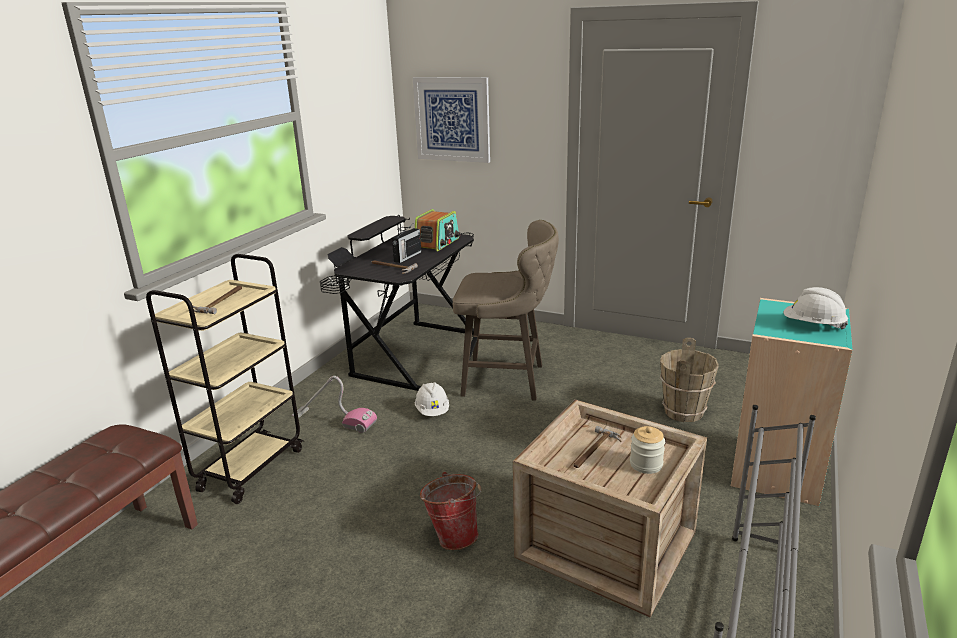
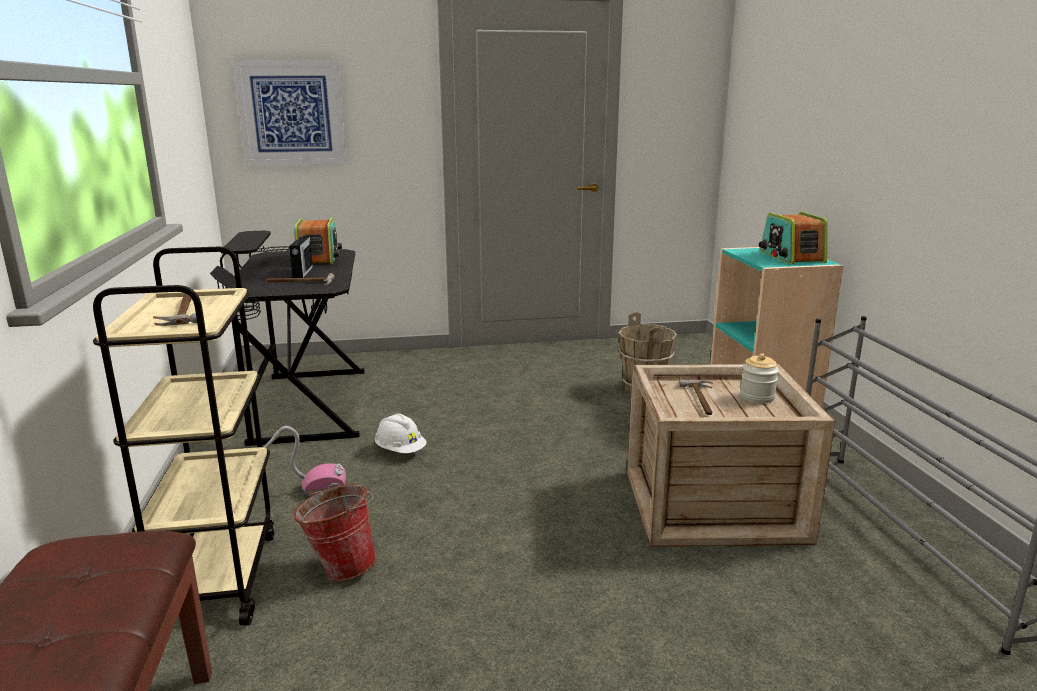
camera: 35 degrees left, 5 degrees down
bucket [420,472,481,550] -> bucket moved to [294,484,377,581]
beige stool [453,220,559,401] -> none
white hard hat [783,287,848,329] -> radio [759,212,828,264]

